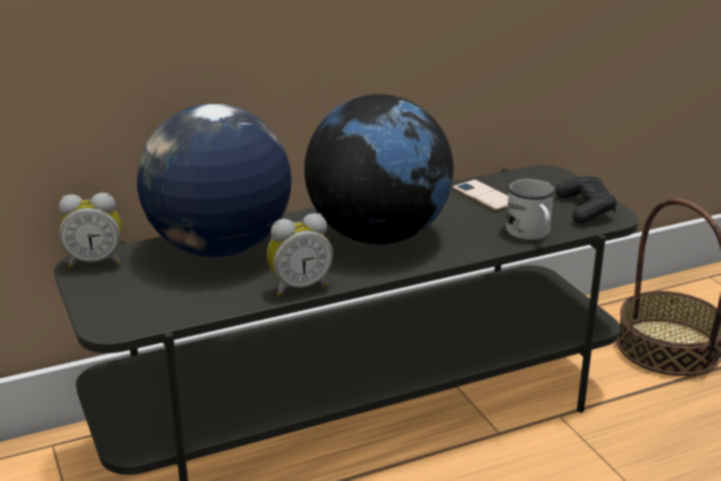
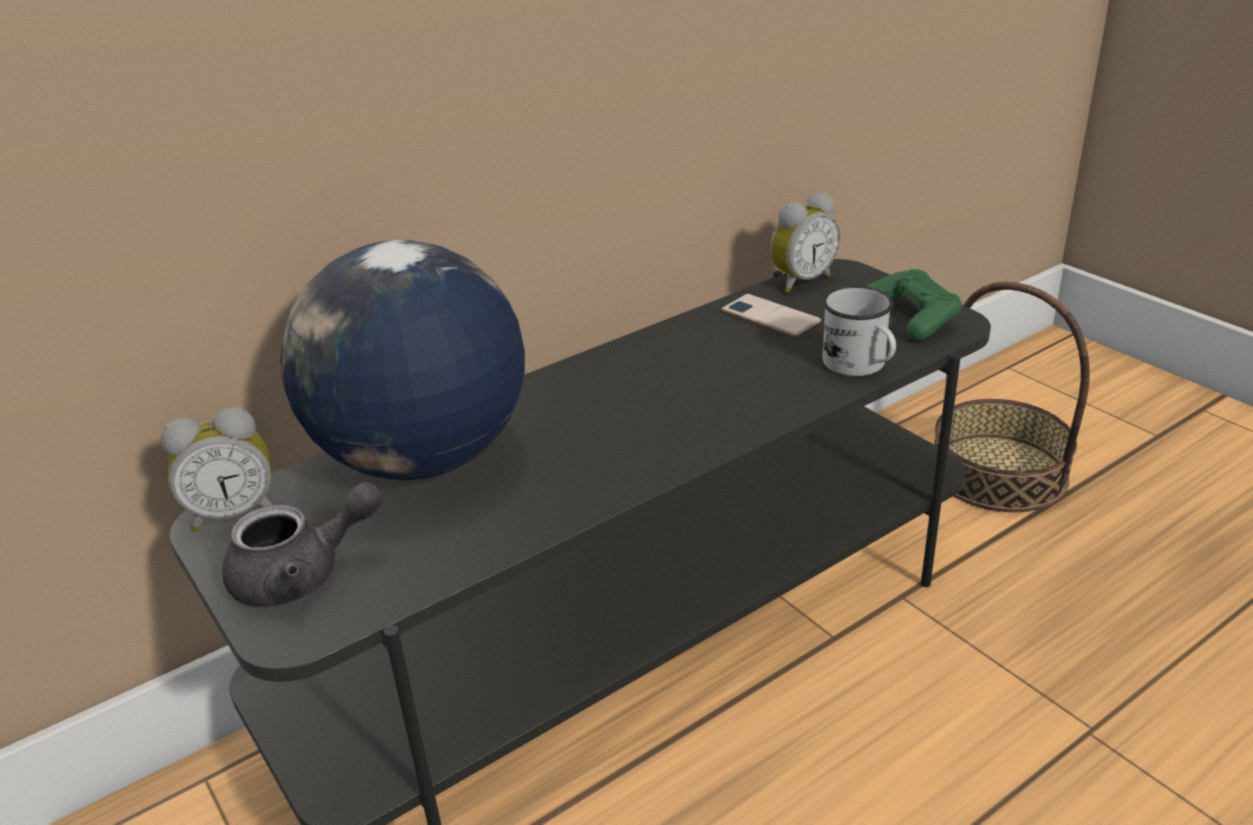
camera: 10 degrees left, 5 degrees up
alarm clock [267,213,333,297] -> alarm clock moved to [770,192,841,293]
globe [304,94,453,244] -> none
black game controller [556,176,617,224] -> green game controller [867,269,962,341]
none -> grey teapot [222,482,383,607]

